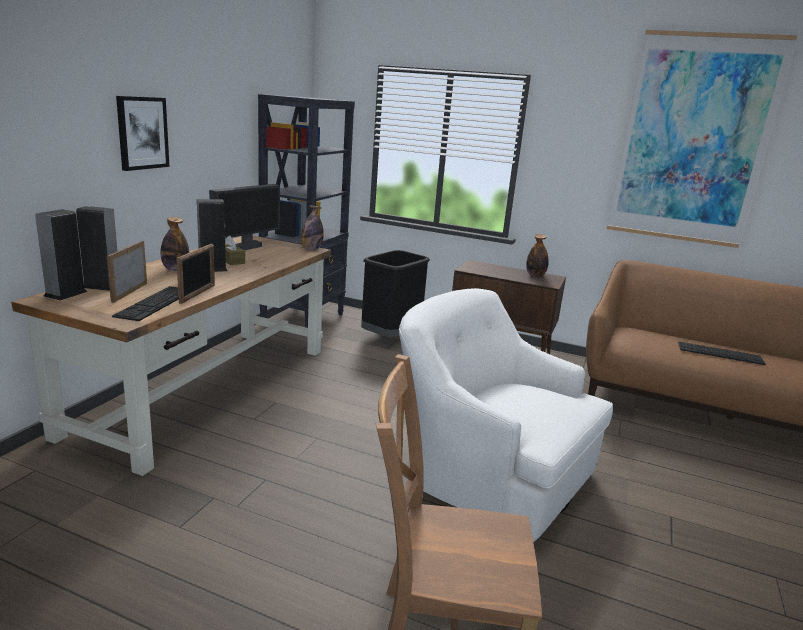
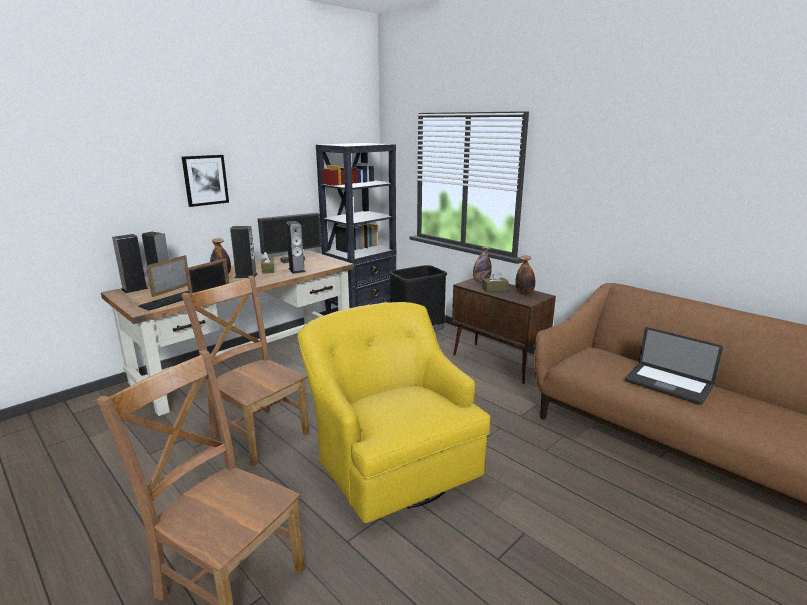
camera: 25 degrees right, 0 degrees up
bottle [301,205,324,250] -> bottle moved to [473,247,492,282]
white armchair [399,288,613,542] -> yellow armchair [297,302,490,523]
picture [607,30,798,248] -> none
keyboard [678,342,766,365] -> laptop [625,327,723,405]
none -> brown chair [181,276,310,466]
none -> speaker [286,221,305,274]
none -> brown tissue box [482,271,509,292]

